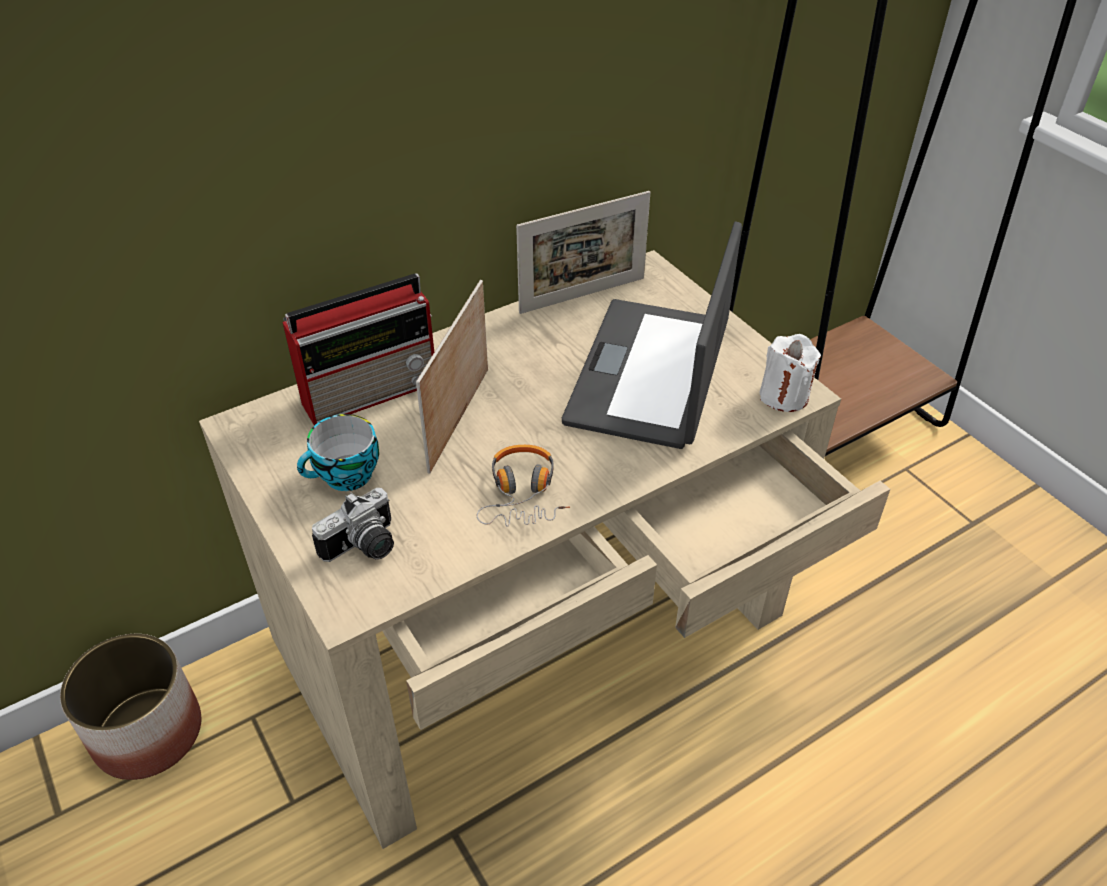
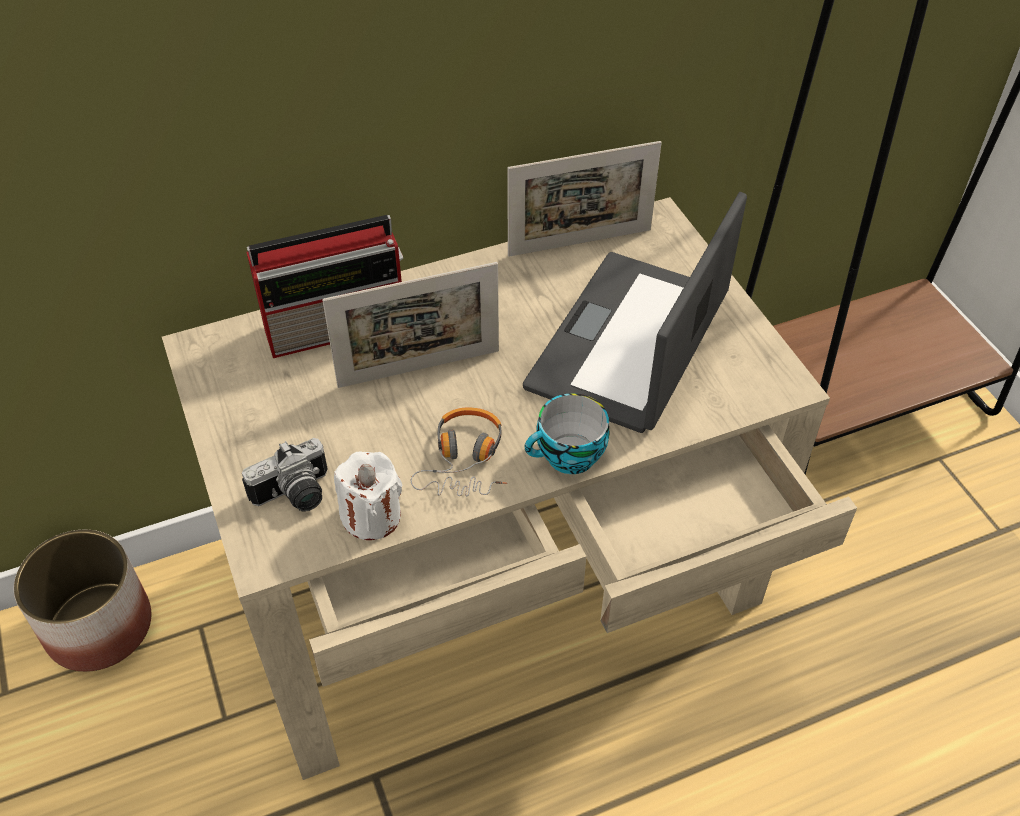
camera: 10 degrees right, 5 degrees up
cup [297,414,379,491] -> cup moved to [525,393,610,474]
picture frame [416,280,488,474] -> picture frame turned 135 degrees counterclockwise [322,262,499,388]
white candle [760,334,821,412] -> white candle moved to [334,452,402,540]

